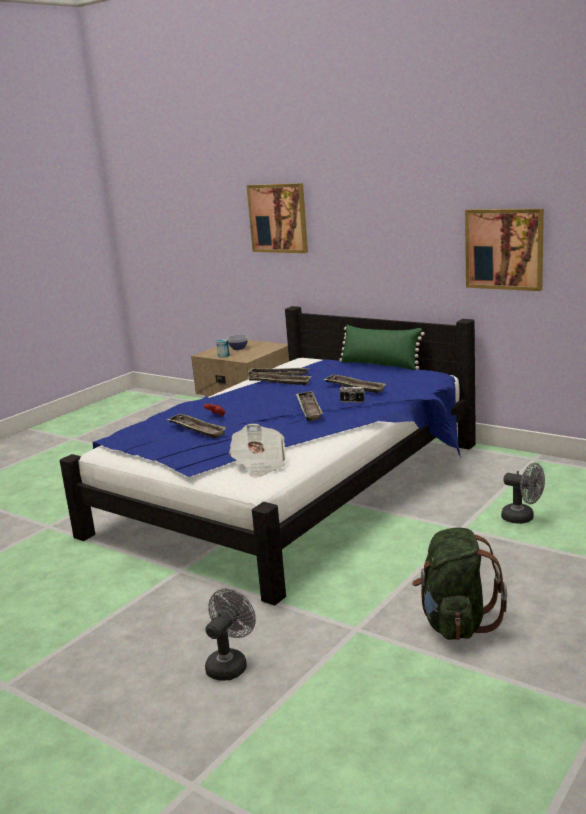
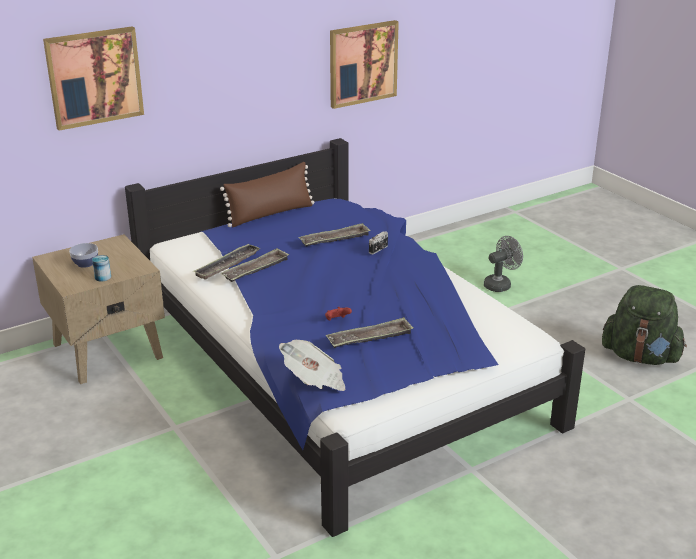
camera: 70 degrees left, 10 degrees up
grey fan [205,589,256,681] -> none
newspaper [229,424,286,478] -> newspaper moved to [279,340,346,391]
tray [296,391,323,421] -> none
green pillow [339,325,425,370] -> brown pillow [220,162,314,227]

